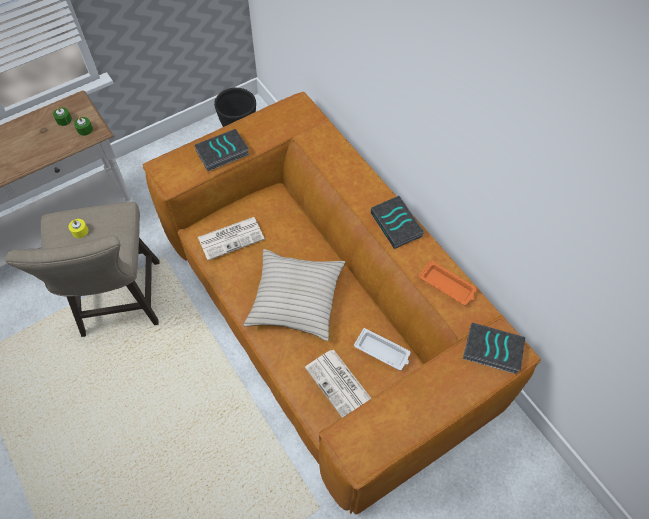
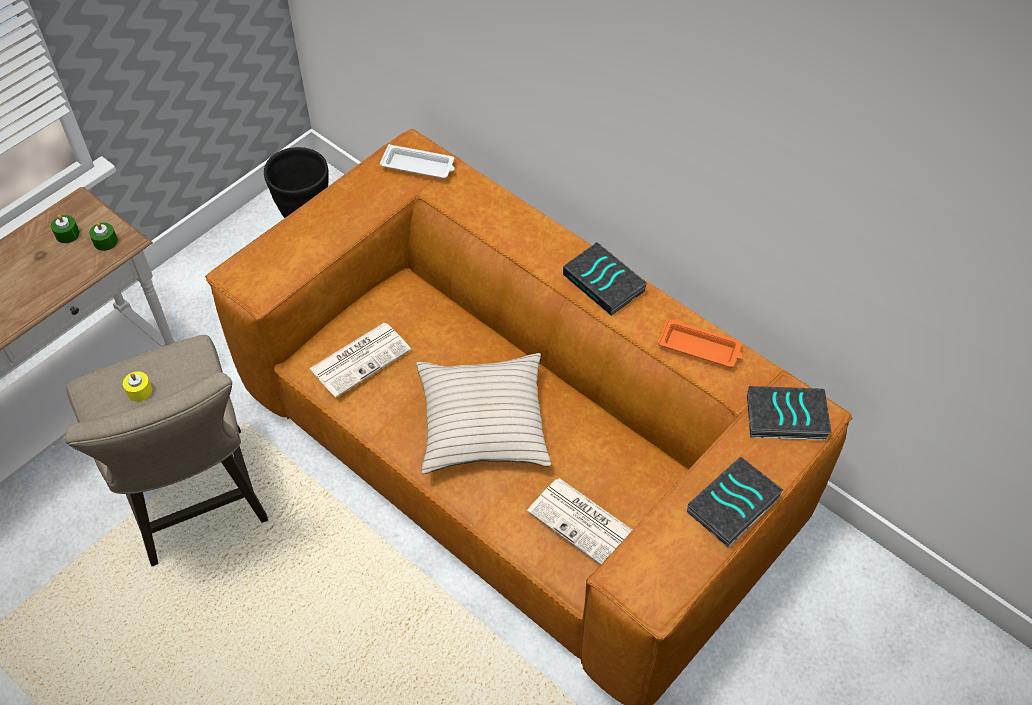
camera: 15 degrees left, 5 degrees down
book [195,129,249,171] -> book moved to [687,457,783,547]
white tray [354,328,411,370] -> white tray moved to [380,144,455,178]

